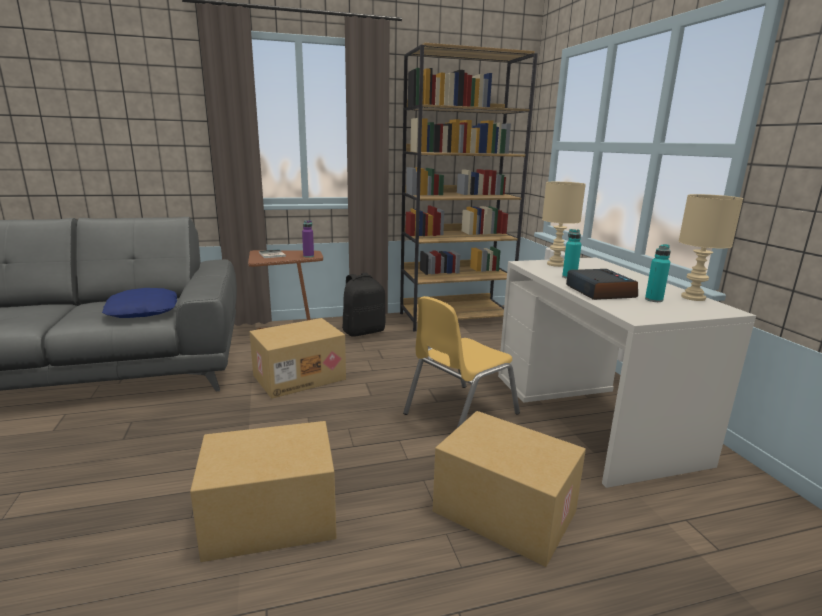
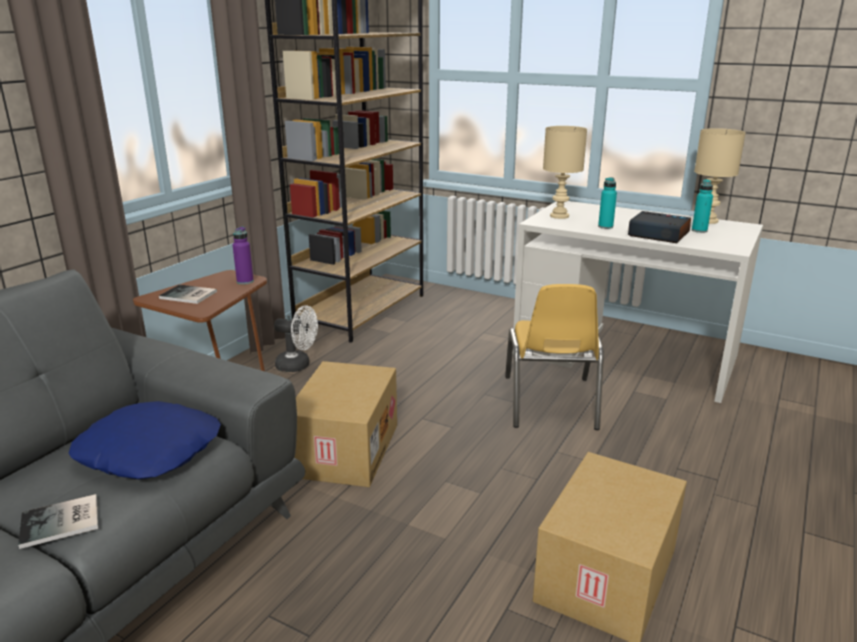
camera: 45 degrees left, 5 degrees up
black backpack [342,273,385,337] -> white fan [274,305,318,372]
cardboard box [433,411,586,567] -> none
none -> book [18,494,98,549]

